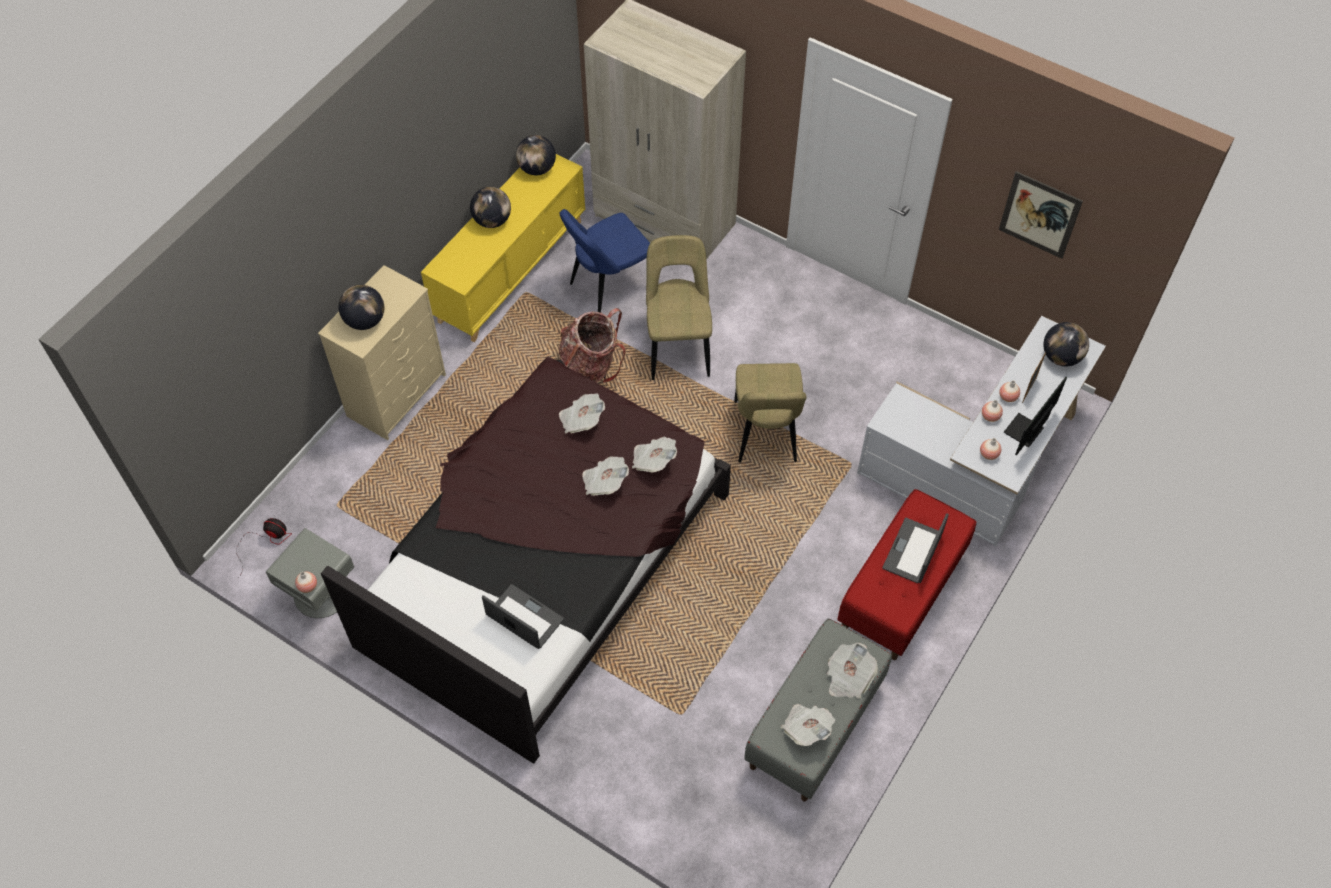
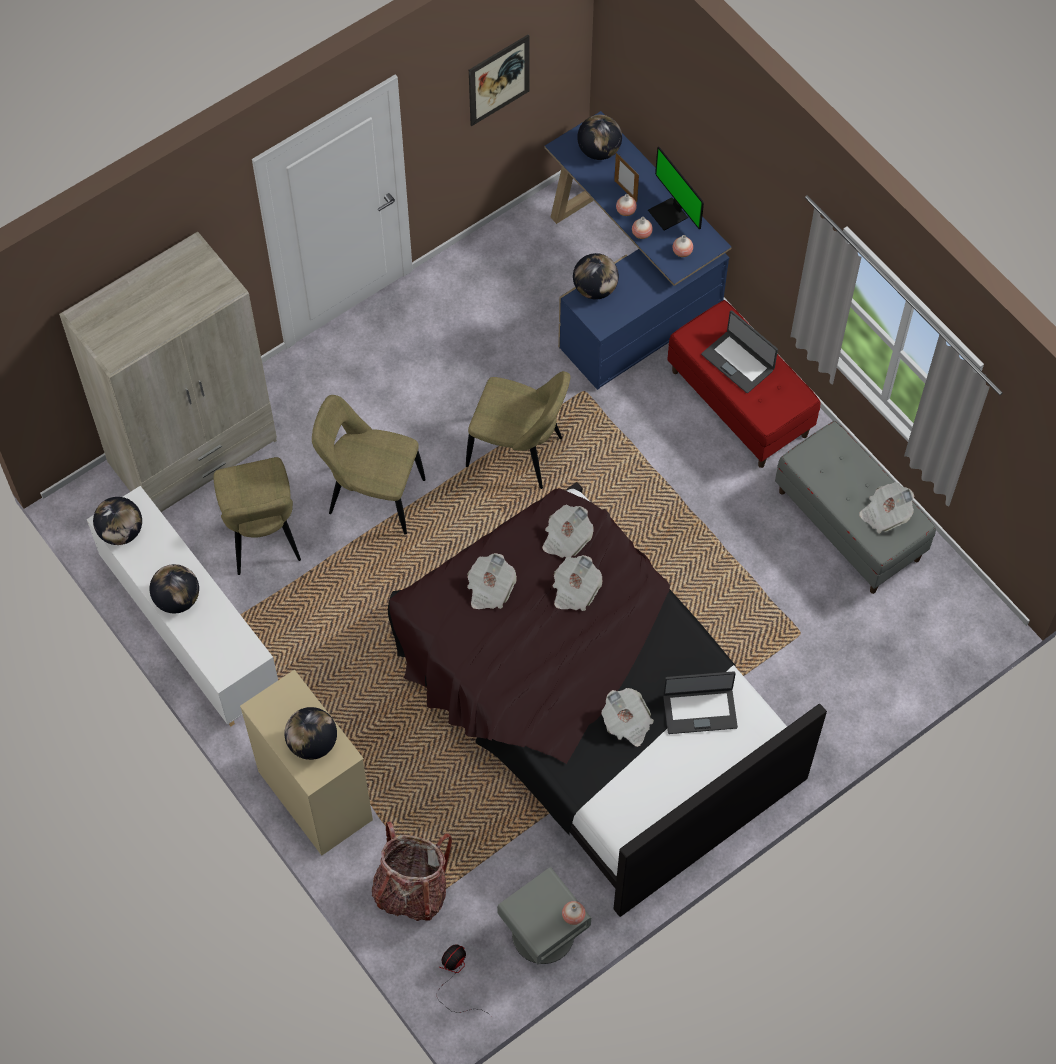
camera: 70 degrees left, 5 degrees up
yellow cabinet [421,154,585,342] -> white cabinet [87,486,278,726]
laptop [482,584,564,649] -> laptop turned 150 degrees counterclockwise [663,671,738,734]
blue chair [559,209,650,313] -> beige chair [213,457,301,575]
backpack [559,308,626,383] -> backpack moved to [372,821,452,921]
newspaper [827,643,878,699] -> newspaper moved to [601,688,654,747]
white desk [857,316,1106,546] -> blue desk [544,111,732,390]
none -> globe [573,253,619,299]

